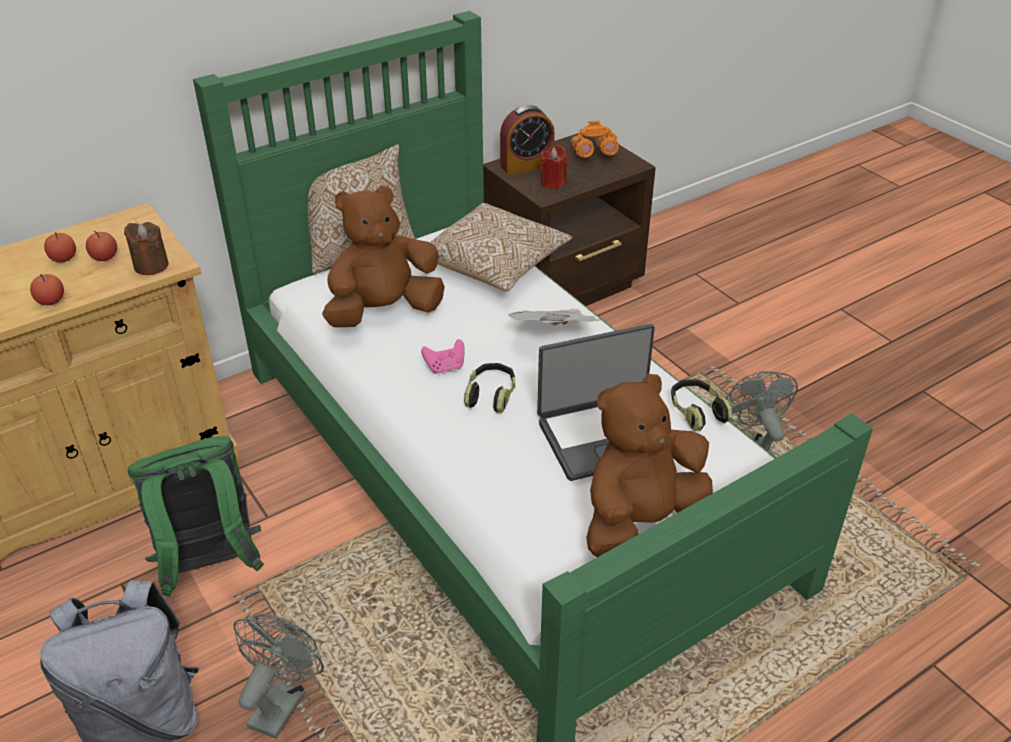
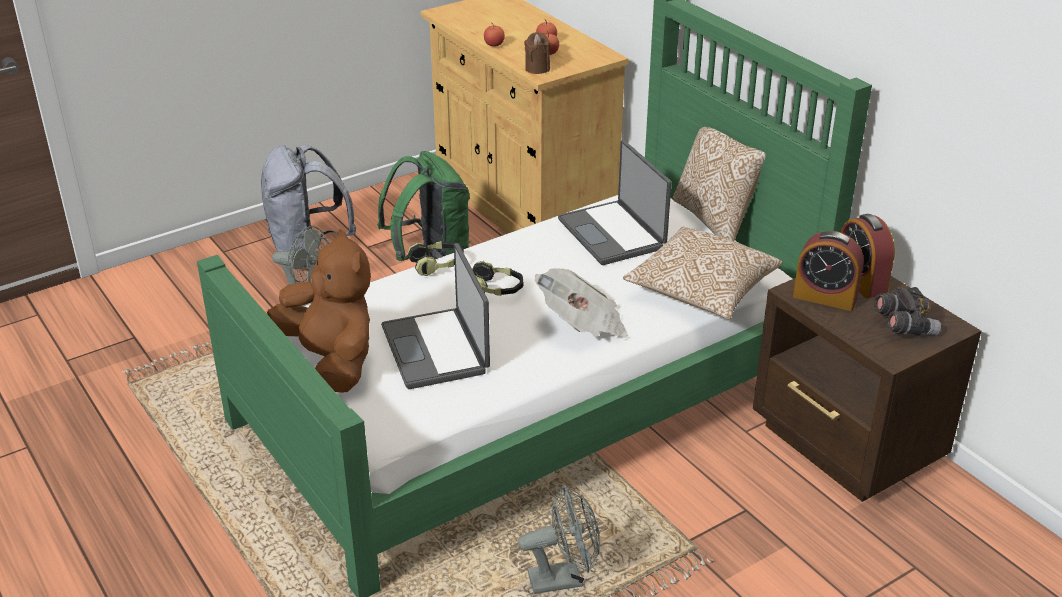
camera: 90 degrees right, 5 degrees down
brown plush toy [322,186,445,327] -> laptop [558,140,671,265]
pink game controller [421,339,465,374] -> none
red candle [540,146,567,189] -> alarm clock [793,231,864,311]
orange binoculars [571,121,619,158] -> grey binoculars [874,287,941,336]
headphones [671,379,732,431] -> headphones moved to [407,241,464,276]

